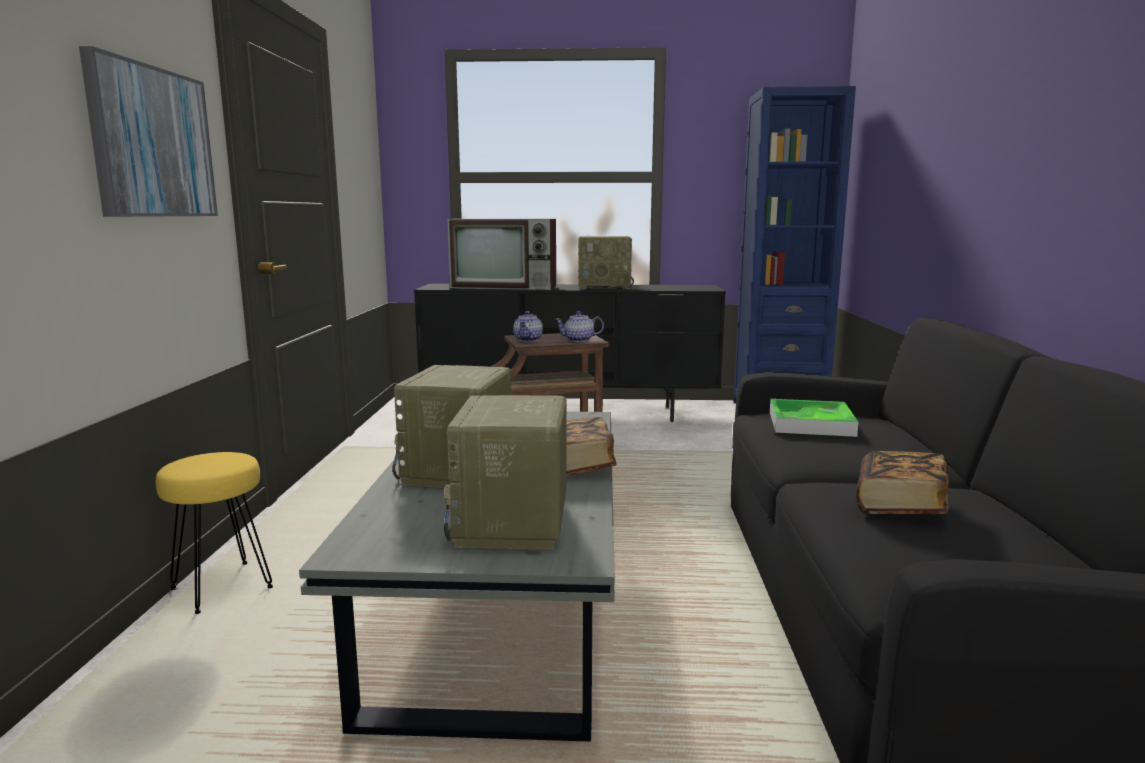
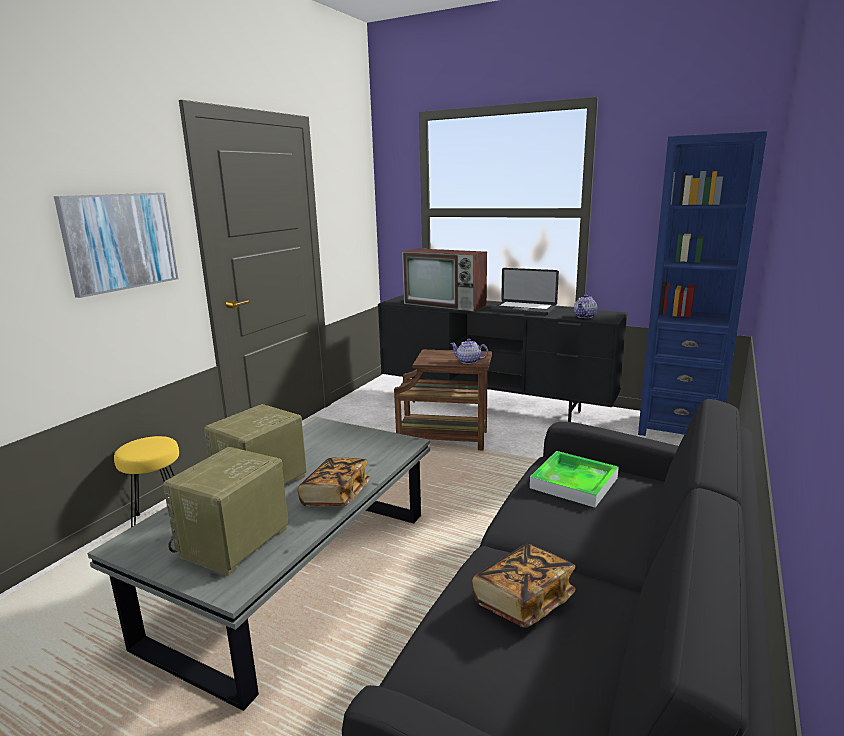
camera: 25 degrees right, 5 degrees up
teapot [513,311,543,342] -> teapot moved to [574,295,597,318]
radio [578,236,634,289] -> laptop [491,268,559,315]

